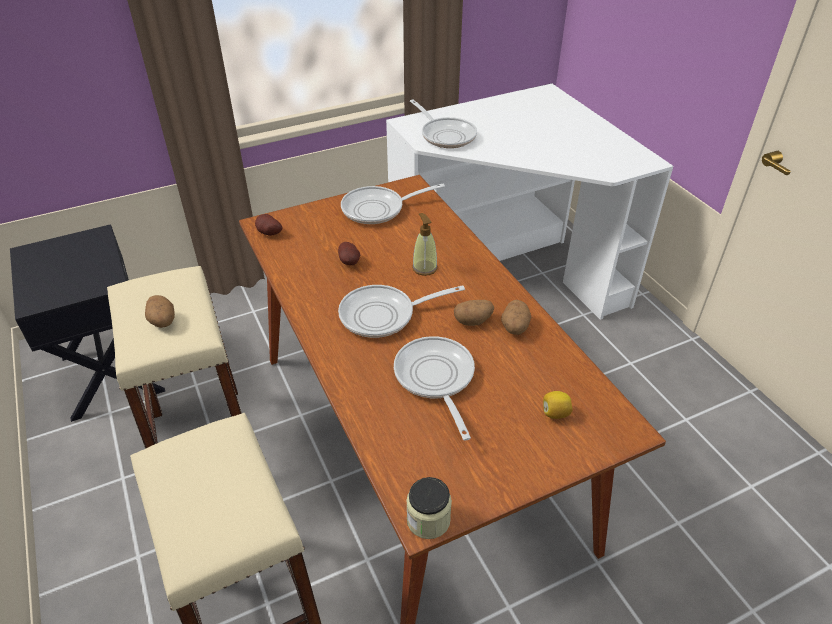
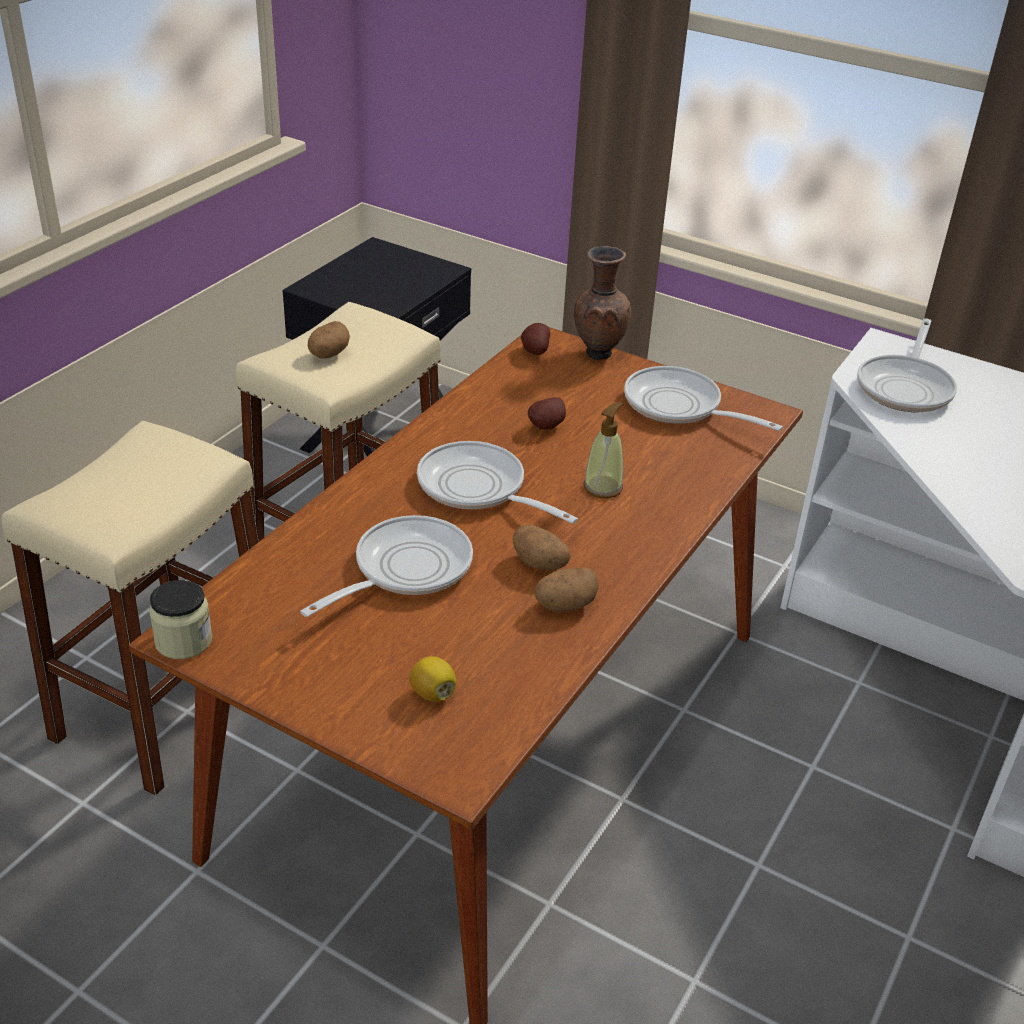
camera: 55 degrees right, 5 degrees down
none -> brown vase [574,246,631,360]

